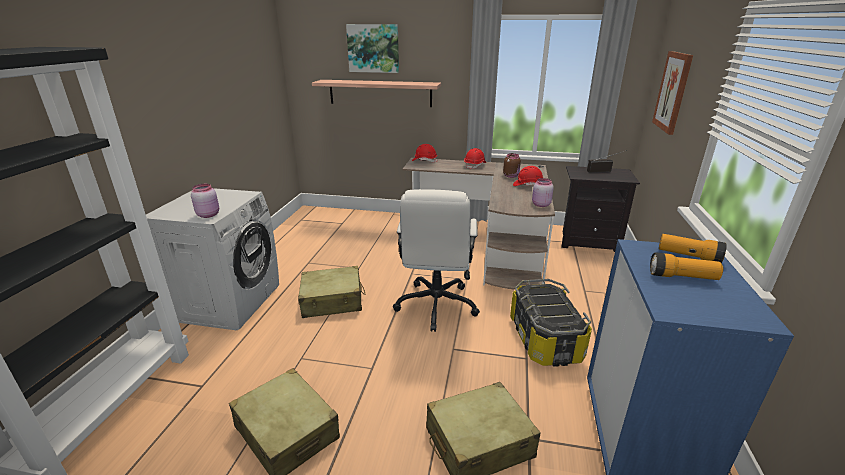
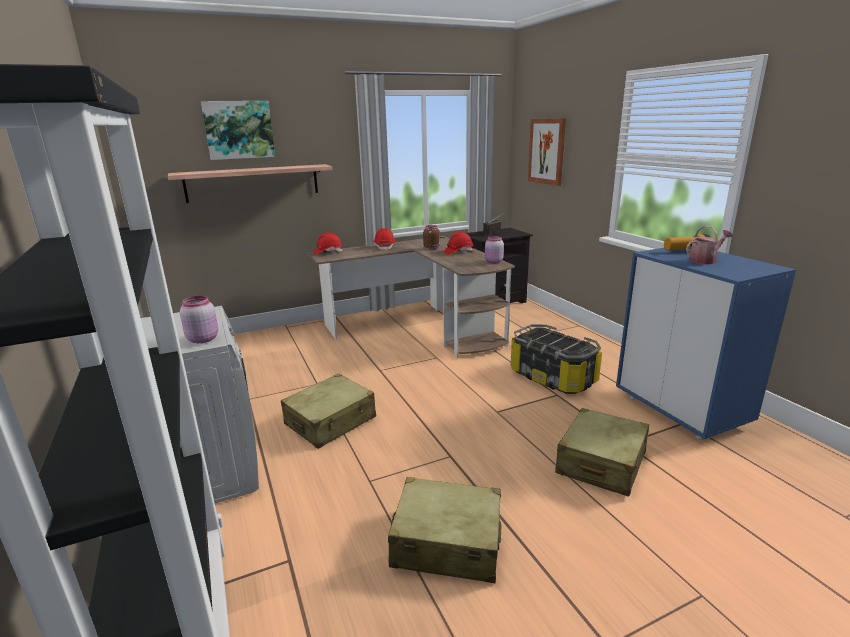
camera: 35 degrees left, 5 degrees down
white office chair [393,189,480,332] -> none
flashlight [650,252,723,280] -> watering can [686,225,733,264]

